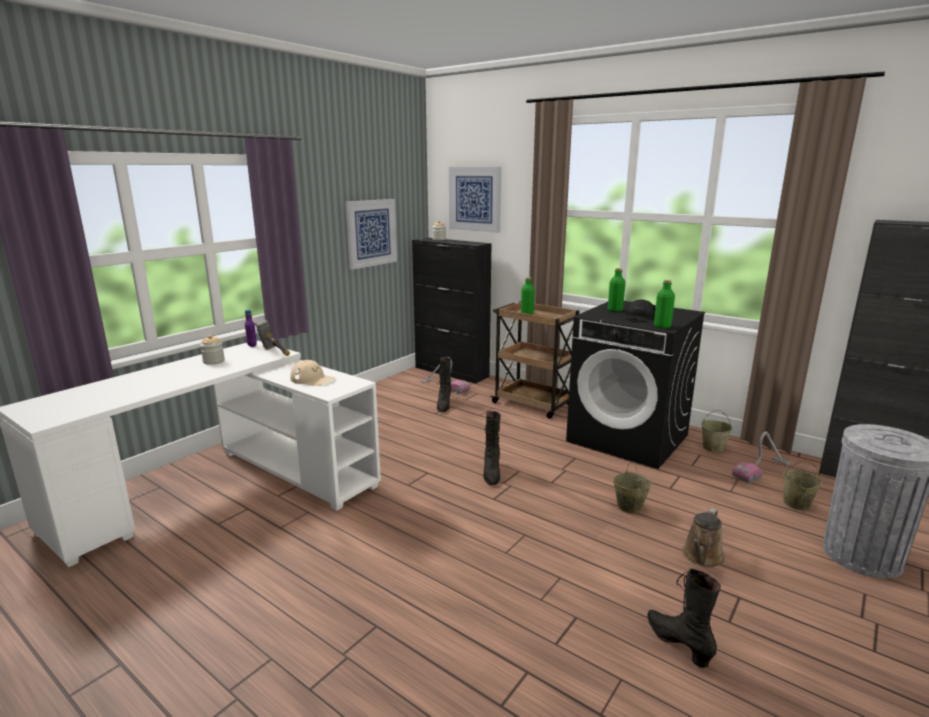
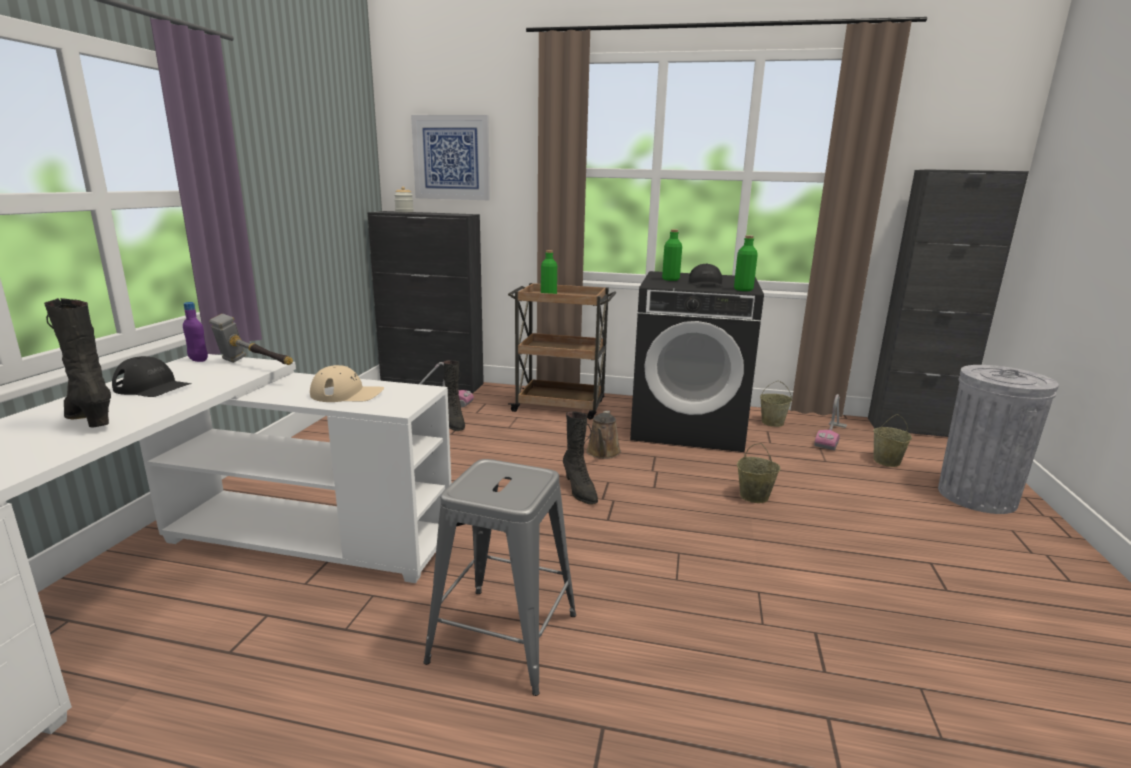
camera: 25 degrees left, 0 degrees up
jar [200,335,225,365] -> black cap [112,356,192,397]
picture [345,199,397,270] -> none
black boot [647,568,721,668] -> black boot moved to [44,298,111,428]
brown watering can [682,508,725,568] -> brown watering can moved to [586,411,621,459]
none -> grey stool [423,459,576,696]

